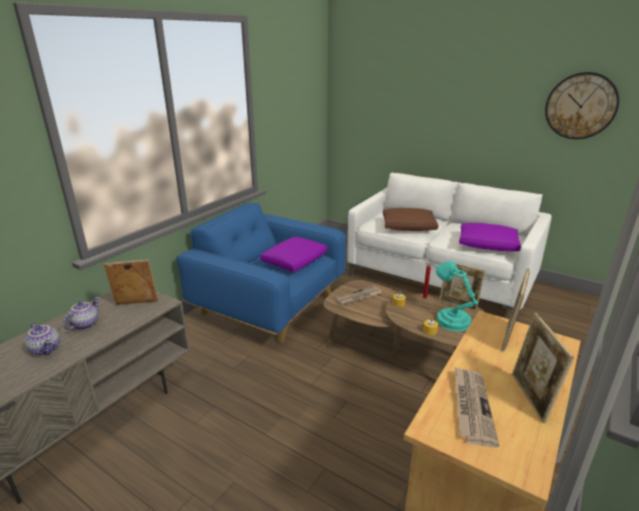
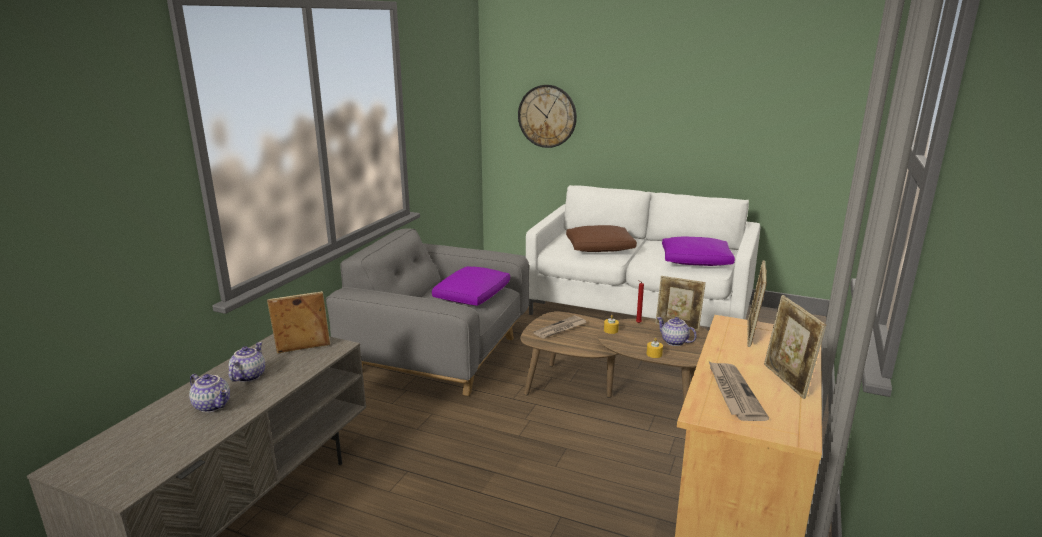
camera: 10 degrees left, 5 degrees down
blue armchair [177,203,346,343] -> grey armchair [326,228,529,396]
turquoise table lamp [436,261,478,332] -> teapot [657,317,697,346]
wall clock [545,72,619,139] -> wall clock moved to [518,85,577,148]

